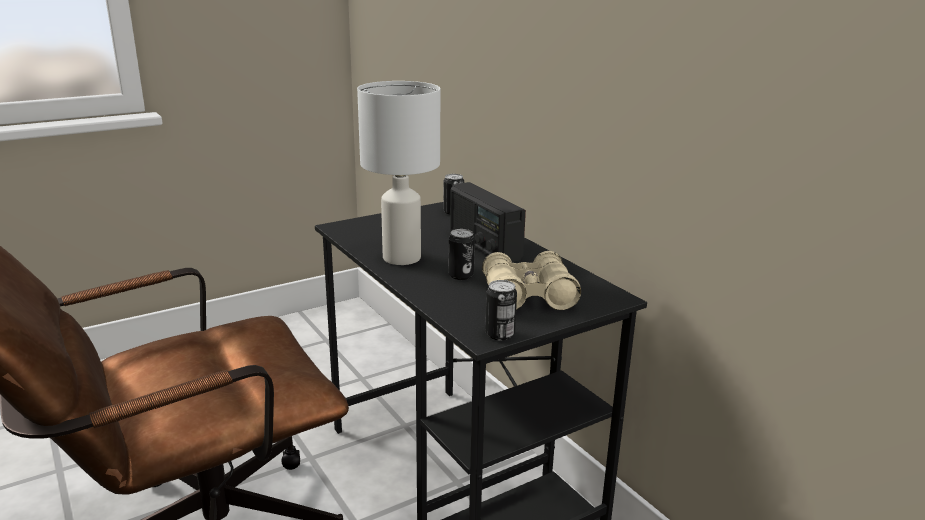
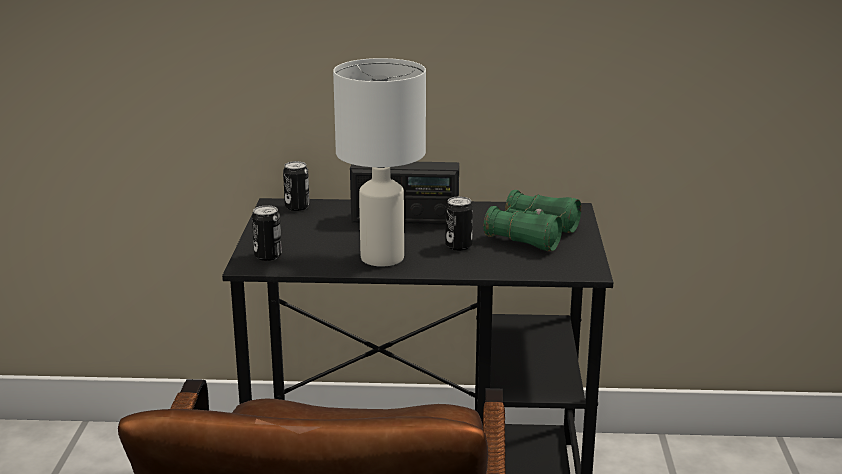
camera: 55 degrees left, 0 degrees up
beige binoculars [482,251,581,310] -> green binoculars [484,190,581,251]
can [485,280,517,341] -> can moved to [252,205,282,261]

